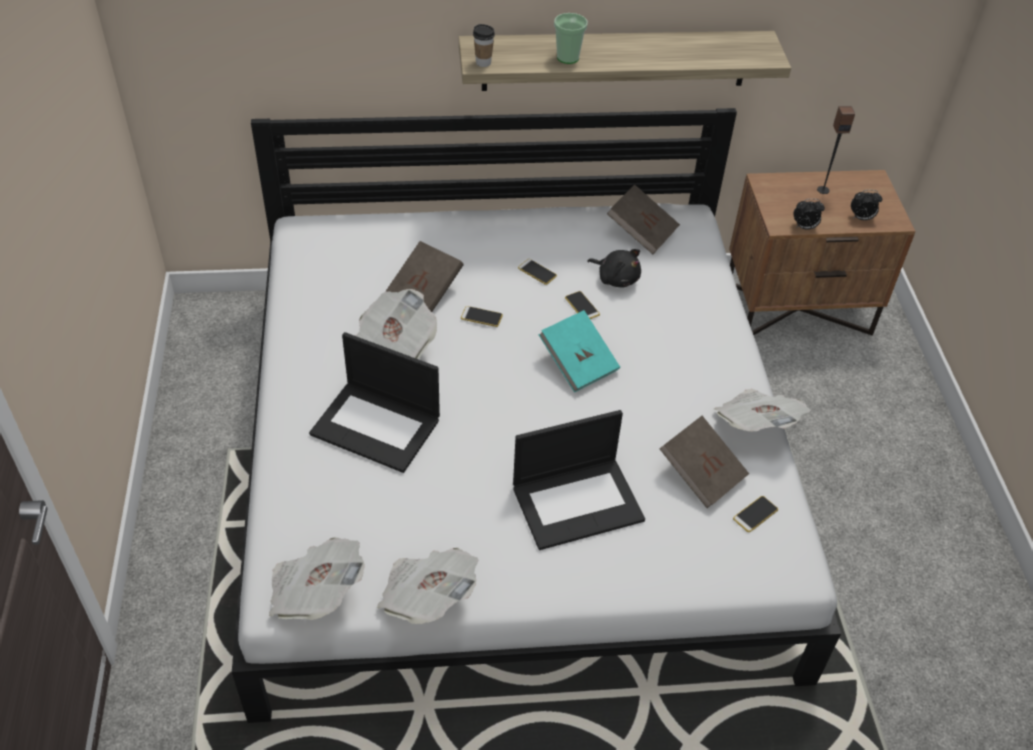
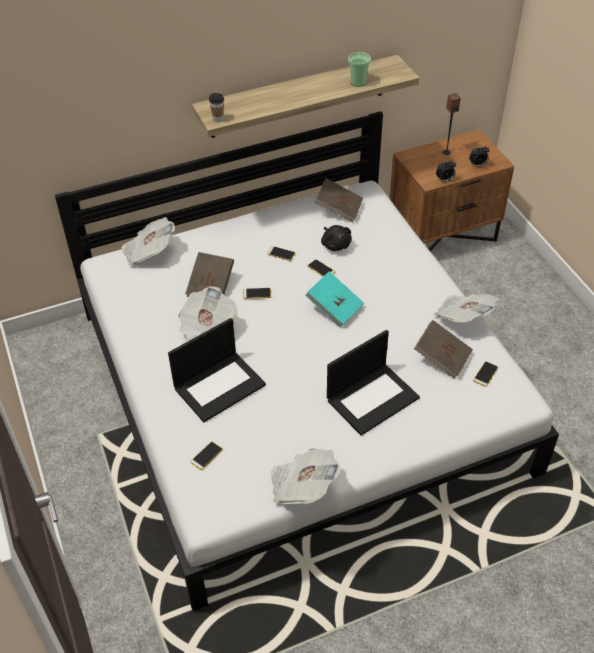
camera: 15 degrees left, 0 degrees up
newspaper [269,537,365,620] -> newspaper moved to [121,217,175,266]
laptop [309,332,440,473] -> laptop turned 45 degrees counterclockwise [168,318,266,422]
cup [554,13,588,64] -> cup moved to [348,52,371,87]
black plush toy [587,249,641,288] -> black plush toy turned 45 degrees clockwise [321,225,352,251]
none -> phone [190,442,223,470]

